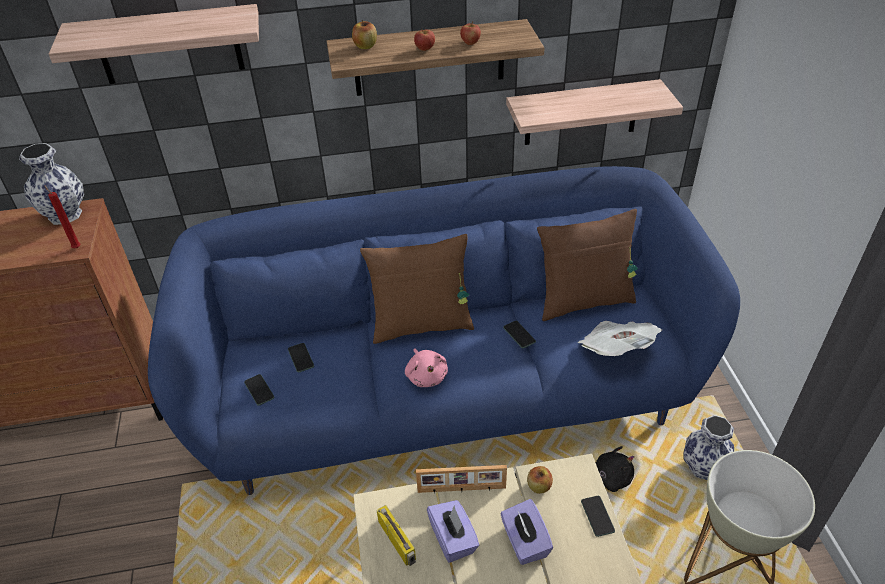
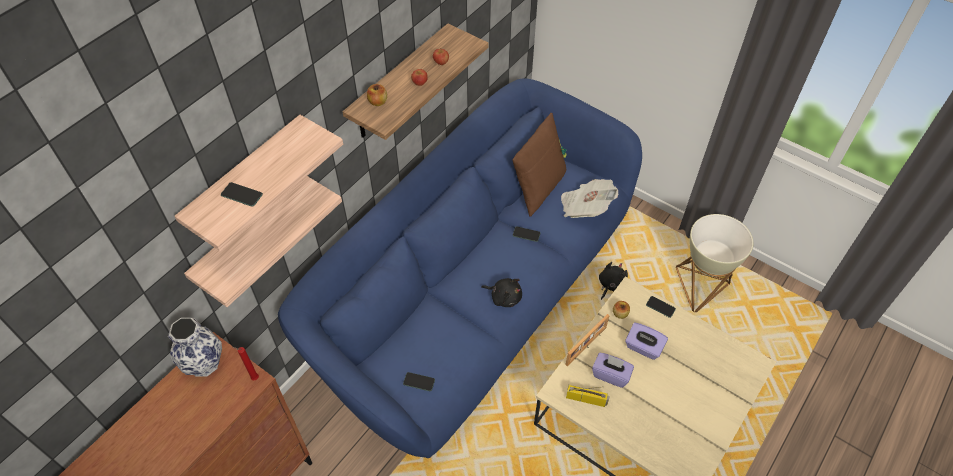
camera: 45 degrees left, 10 degrees up
phone [288,343,314,372] -> phone moved to [221,182,263,207]
brown pillow [360,234,474,344] -> none
pink plush toy [405,348,448,387] -> black plush toy [481,278,522,307]
shelf [506,79,683,145] -> shelf moved to [184,176,342,307]
vase [684,415,734,480] -> none

